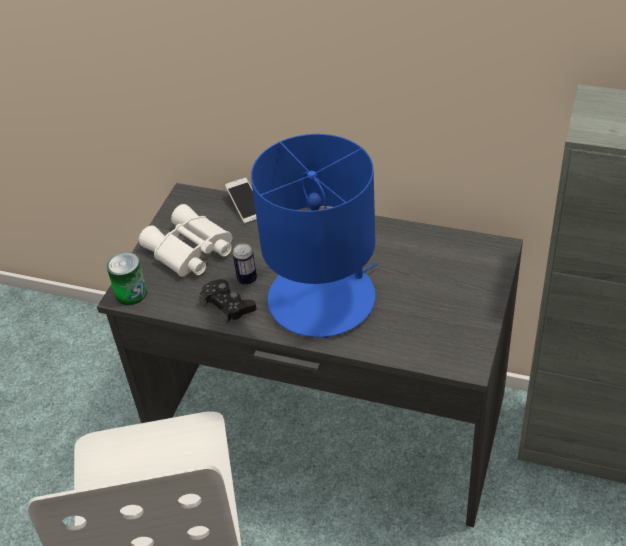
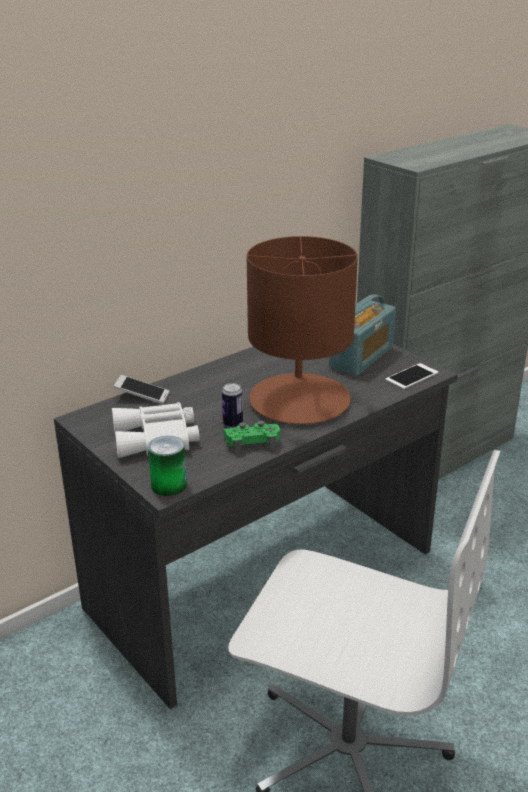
camera: 60 degrees left, 15 degrees down
black game controller [199,279,256,325] -> green game controller [224,420,280,454]
blue table lamp [251,134,378,338] -> brown table lamp [247,236,358,424]
none -> radio [329,294,396,376]
none -> phone [385,363,438,389]

